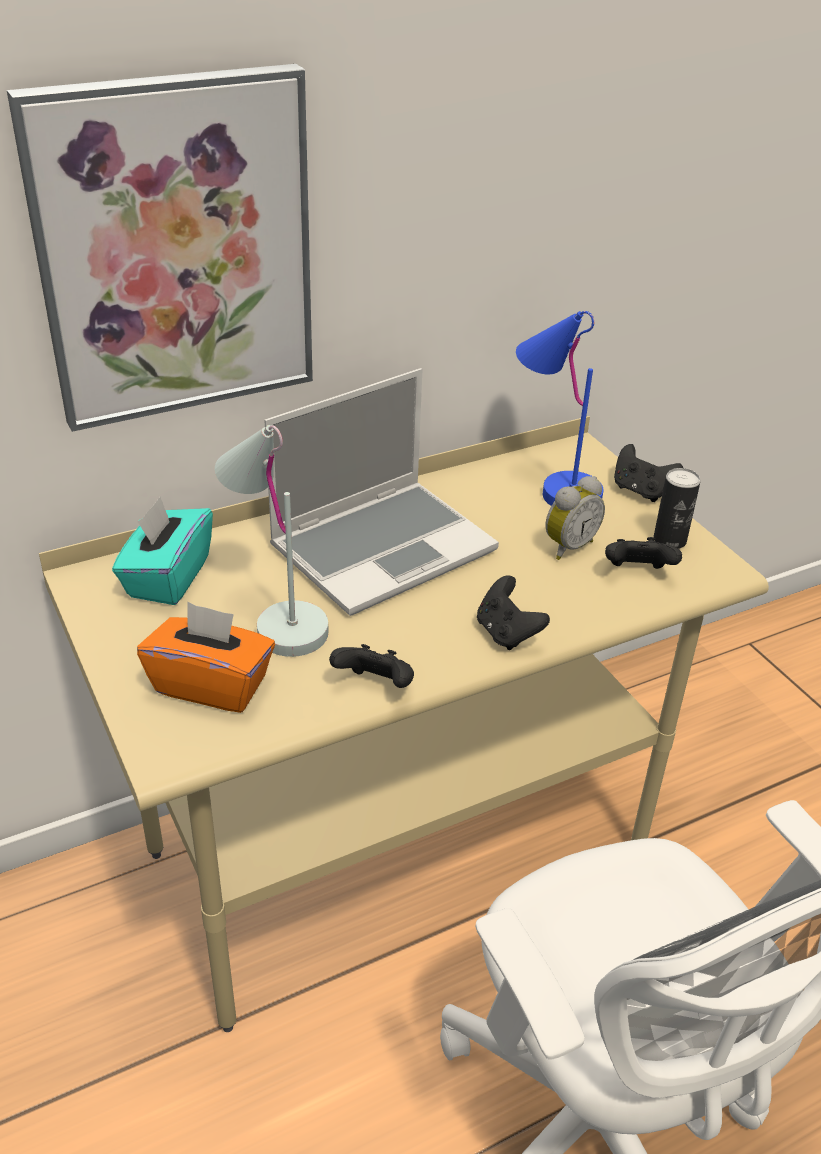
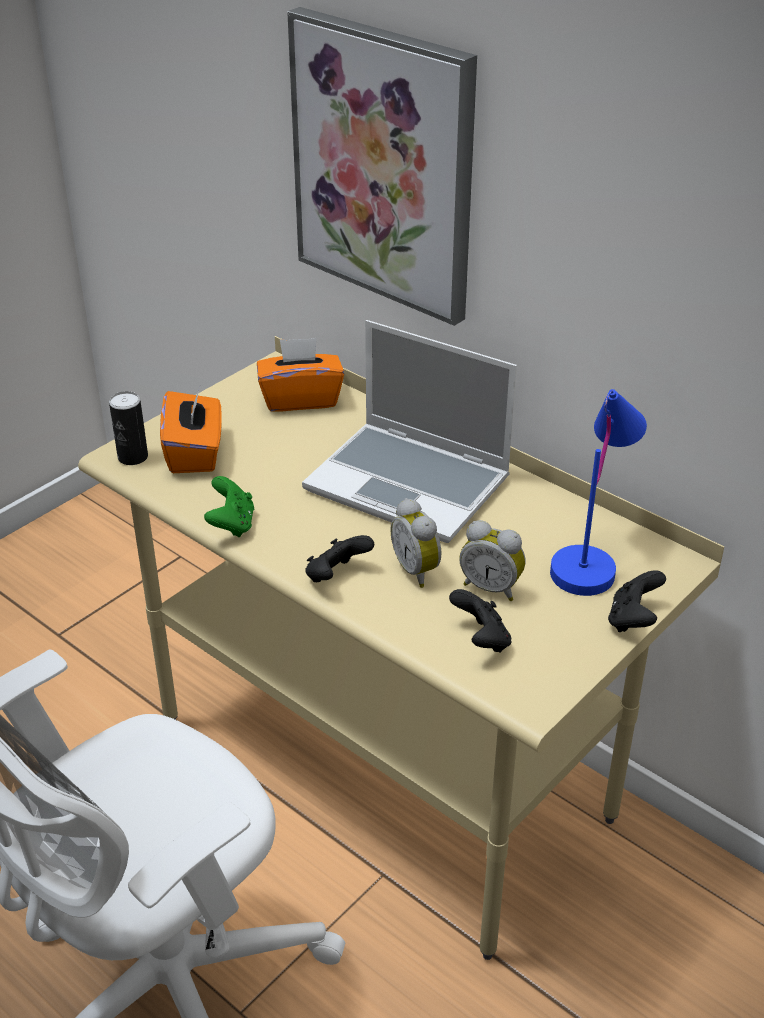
camera: 70 degrees right, 0 degrees up
turquoise tissue box [112,497,213,605] -> orange tissue box [257,338,344,412]
white table lamp [215,425,328,657] -> none
black game controller [329,644,414,688] -> green game controller [204,476,254,537]
can [654,468,701,549] -> can moved to [109,391,148,465]
none -> alarm clock [390,498,441,588]

